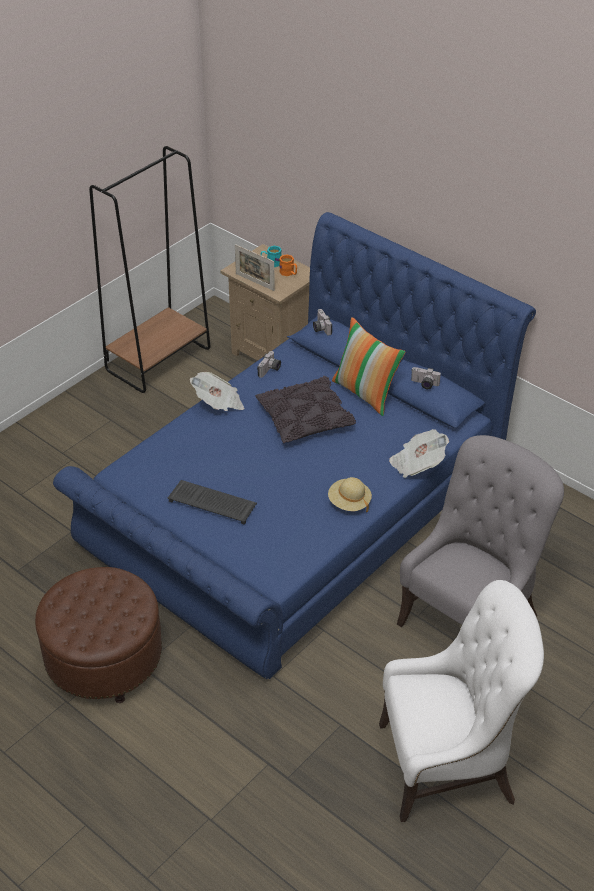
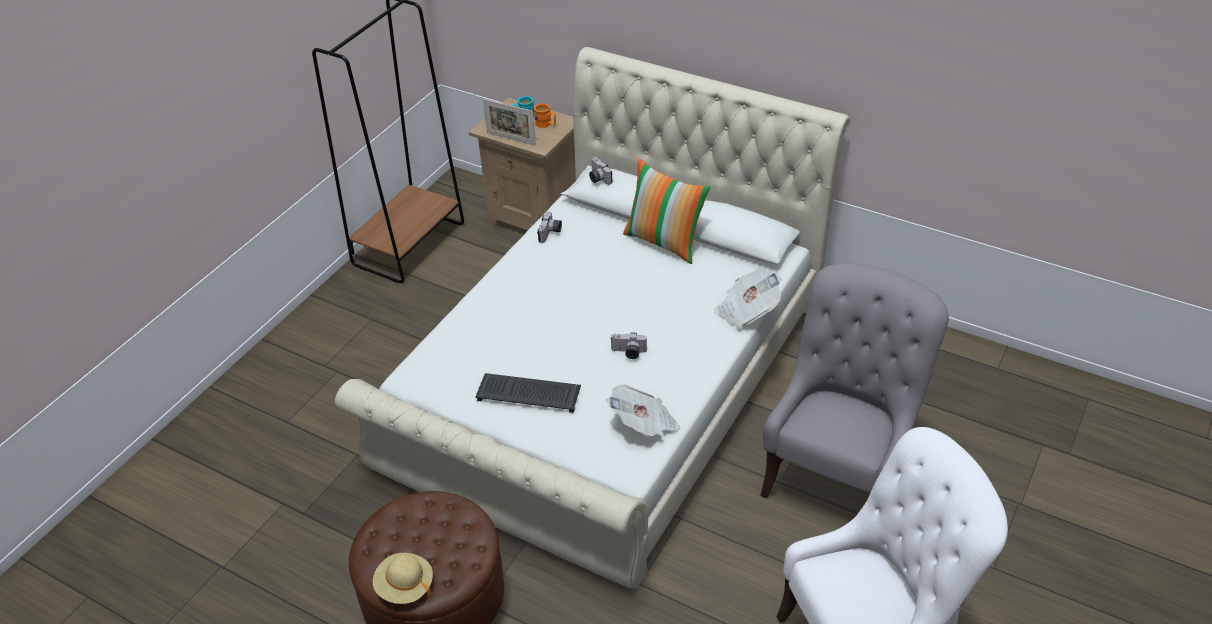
camera: 10 degrees left, 0 degrees up
blue bed [53,212,536,679] -> beige bed [335,47,850,589]
newspaper [190,372,244,411] -> newspaper moved to [606,385,680,437]
black pillow [255,376,356,443] -> none
beige hat [328,477,372,512] -> beige hat moved to [373,553,433,604]
camera [411,367,441,389] -> camera moved to [610,332,647,359]

